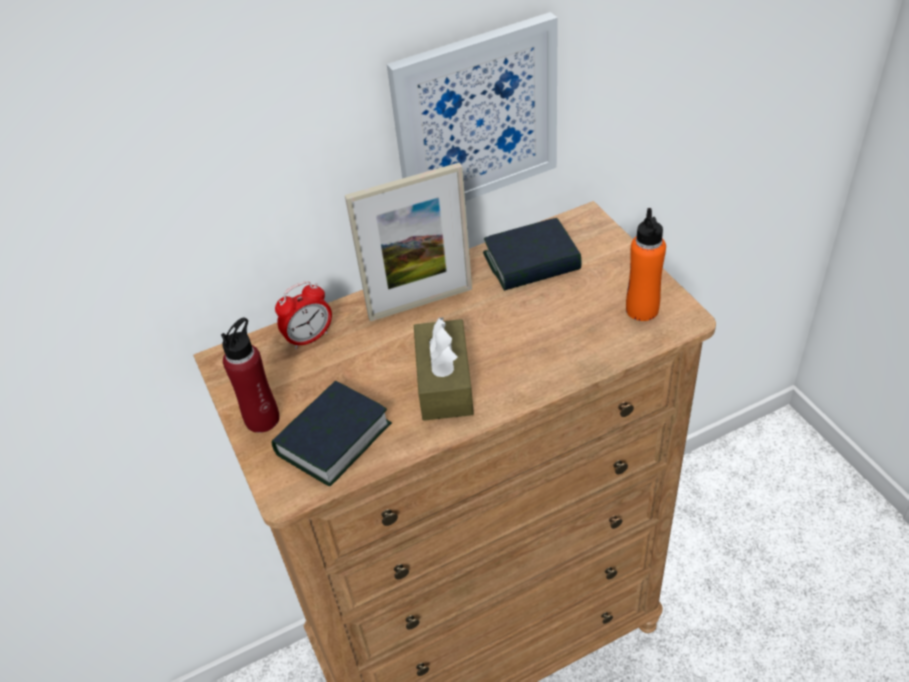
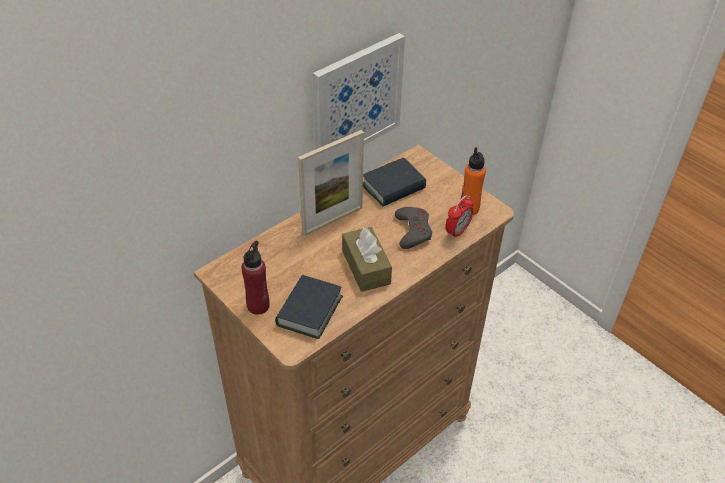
camera: 20 degrees left, 0 degrees up
alarm clock [275,281,332,350] -> alarm clock moved to [445,195,474,240]
none -> grey game controller [395,207,432,249]

